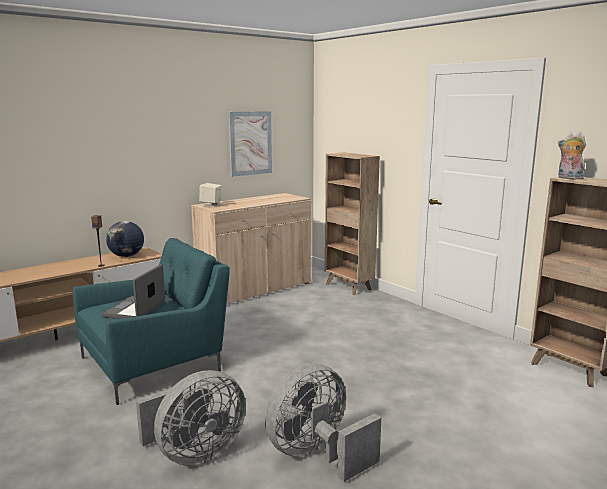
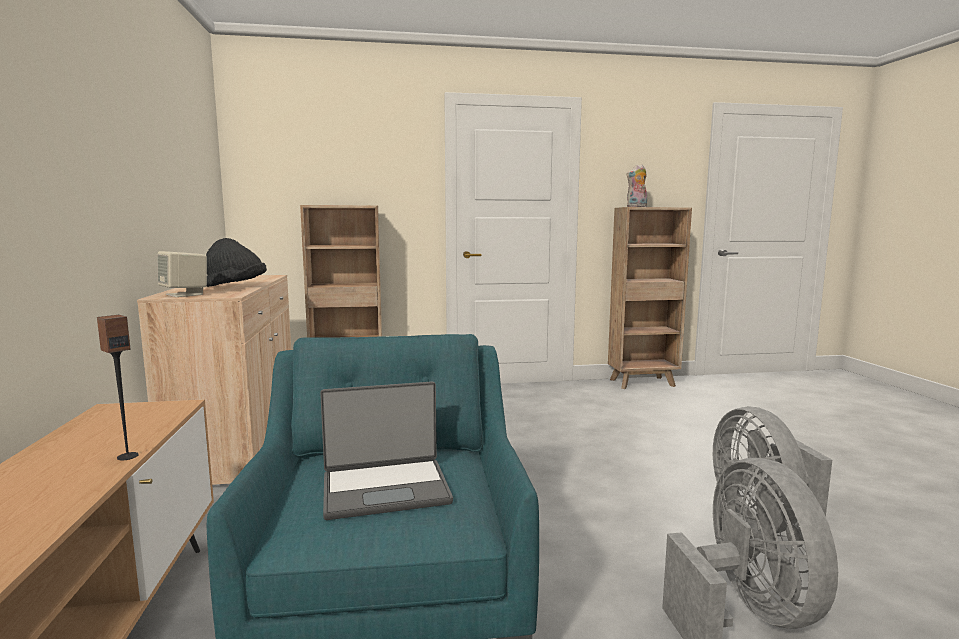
camera: 60 degrees left, 5 degrees down
laptop [102,264,165,319] -> laptop turned 60 degrees counterclockwise [320,381,453,520]
globe [106,221,144,257] -> none
picture [229,111,272,177] -> none
none -> black hat [206,238,267,287]

